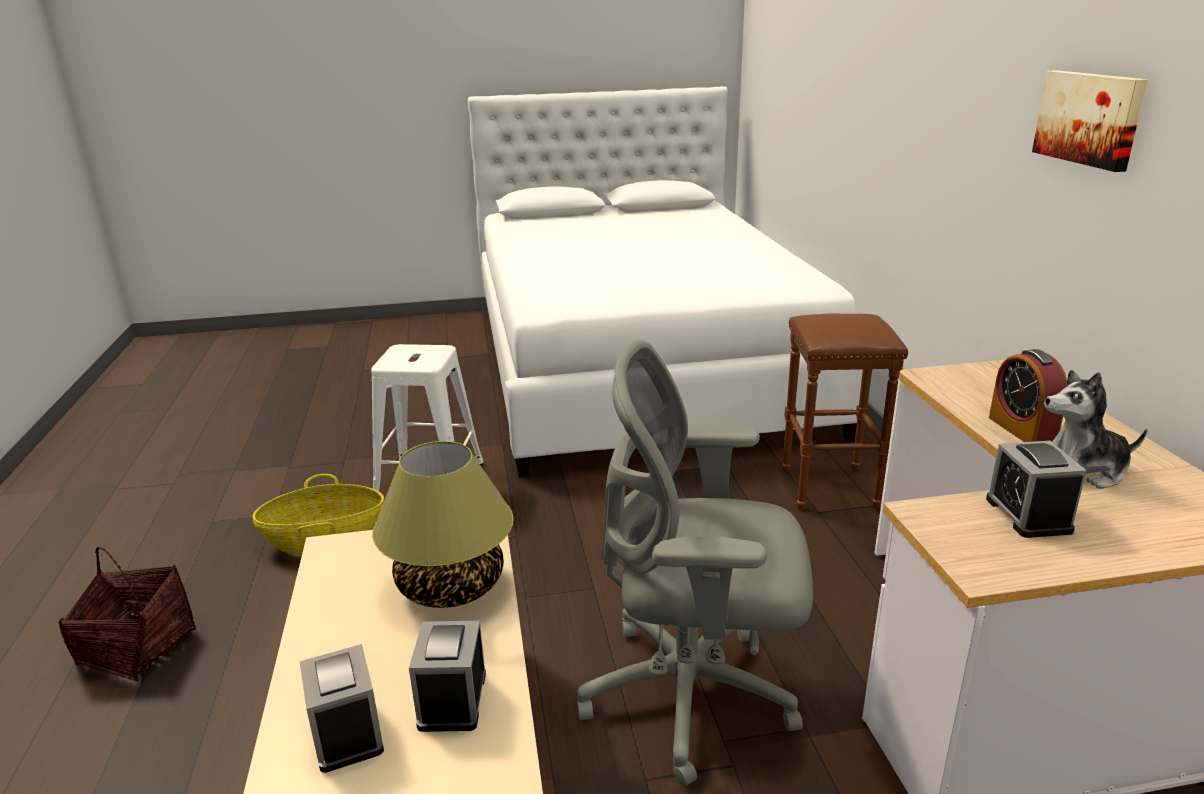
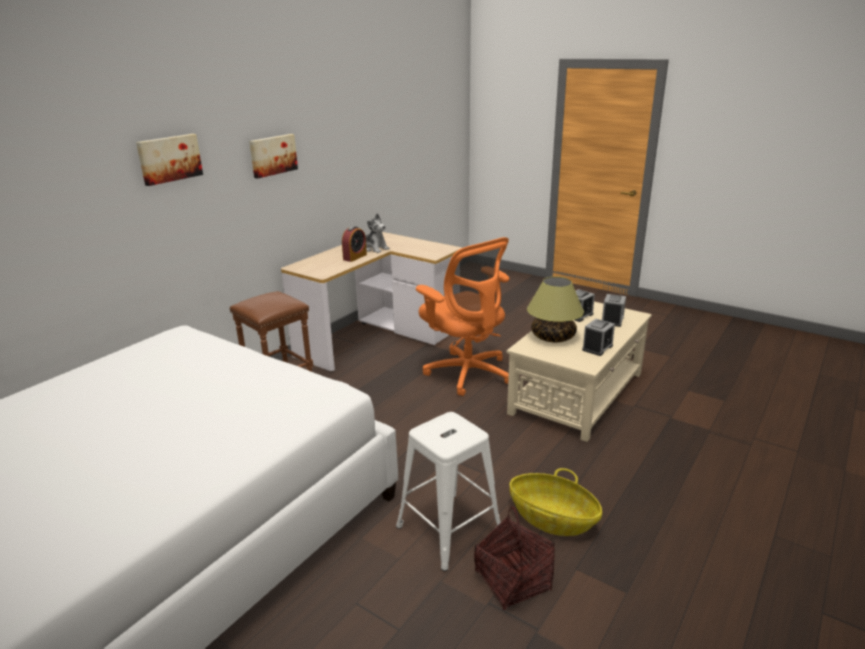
camera: 135 degrees left, 0 degrees up
basket [58,547,196,682] -> basket moved to [474,507,555,611]
grey office chair [577,339,813,786] -> orange office chair [416,237,509,396]
alarm clock [986,441,1087,538] -> alarm clock moved to [582,319,615,356]
none -> picture [136,134,203,186]

